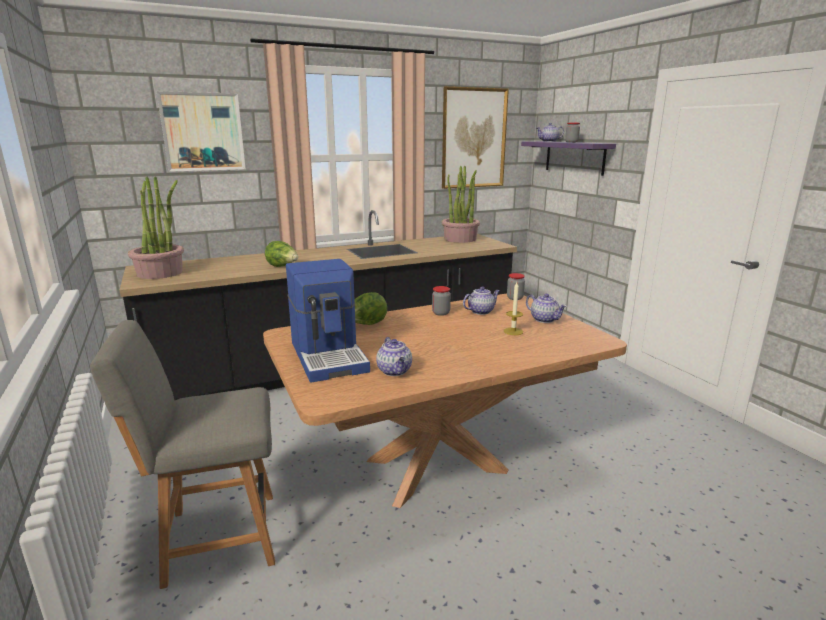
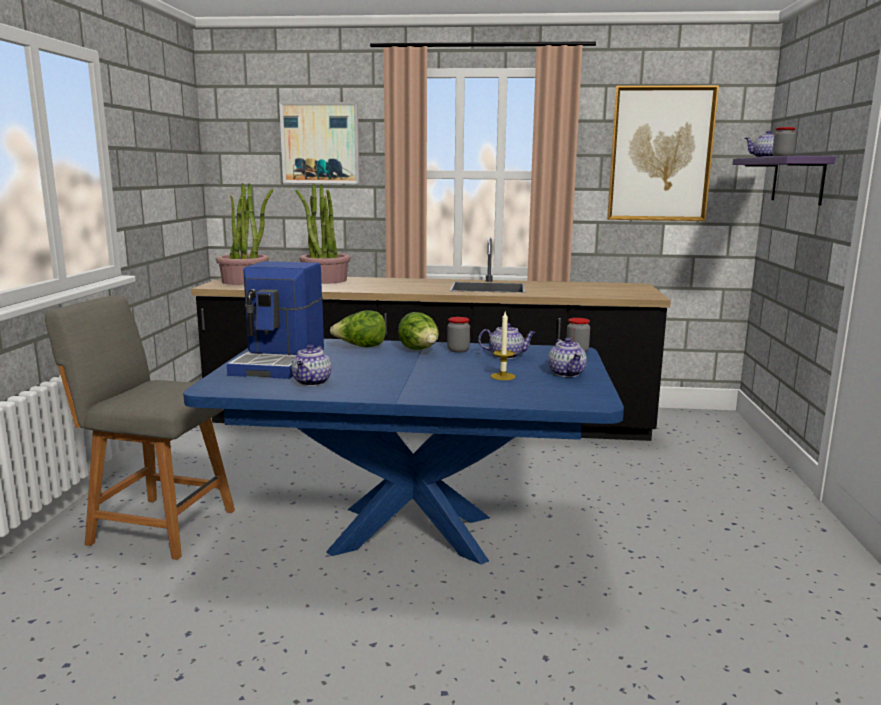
camera: 30 degrees right, 5 degrees down
brown dining table [263,293,627,508] -> blue dining table [183,339,624,564]
lettuce [265,241,298,267] -> lettuce moved to [398,312,439,350]
potted plant [441,166,480,243] -> potted plant moved to [296,184,351,284]

